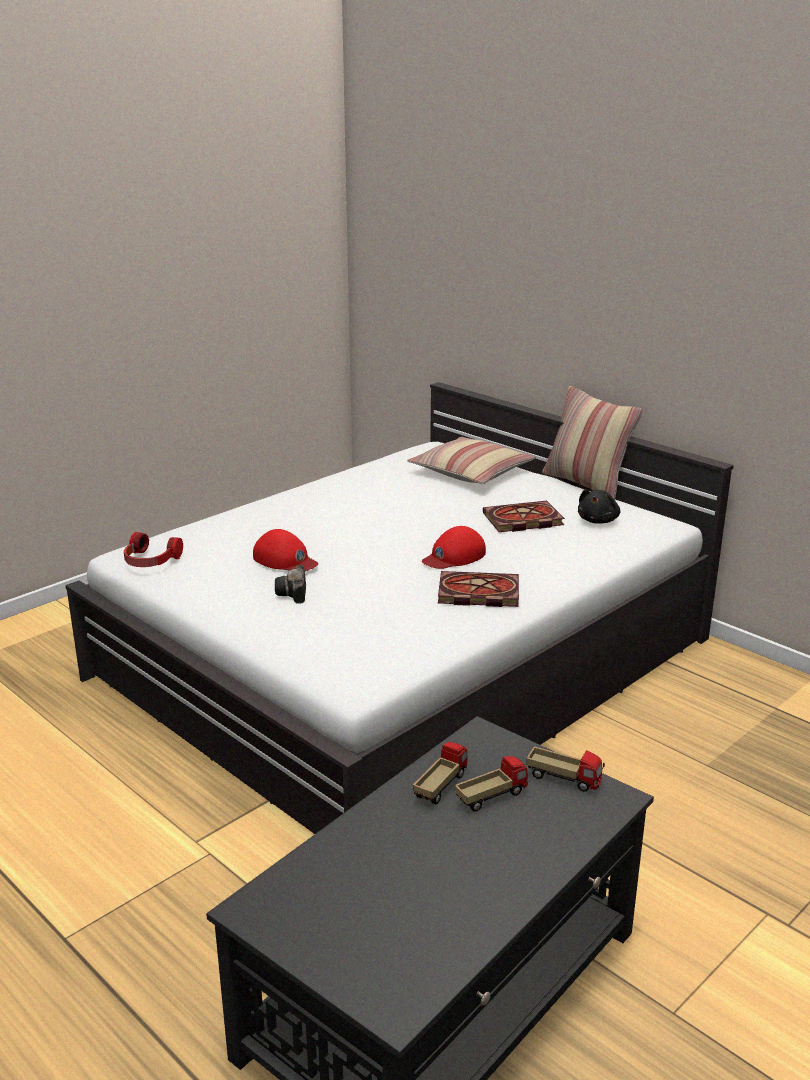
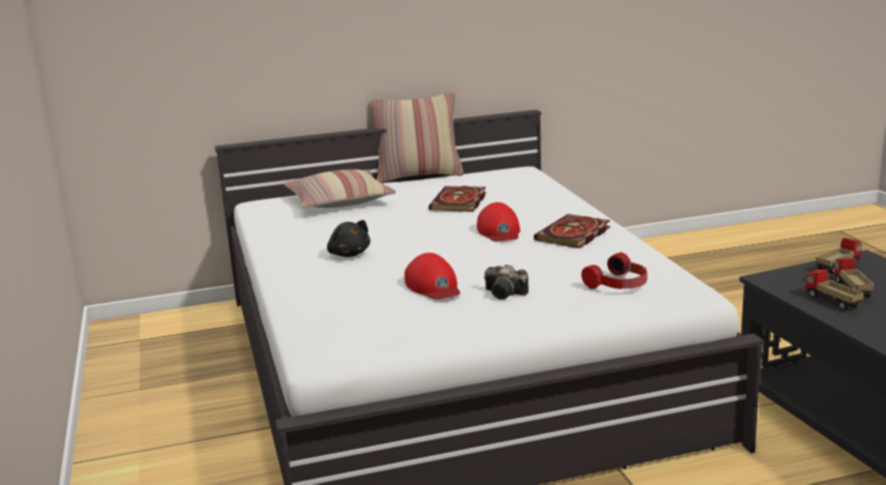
camera: 60 degrees left, 5 degrees down
headphones [124,532,183,567] -> headphones moved to [581,252,647,289]
red cap [253,529,318,571] -> red cap turned 90 degrees clockwise [404,253,460,299]
black plush toy [578,489,620,524] -> black plush toy moved to [327,220,370,257]

